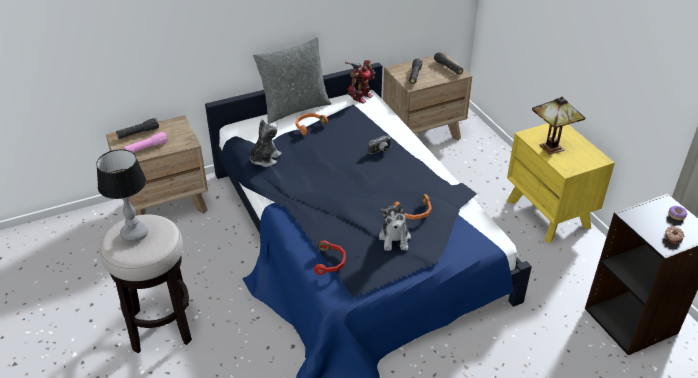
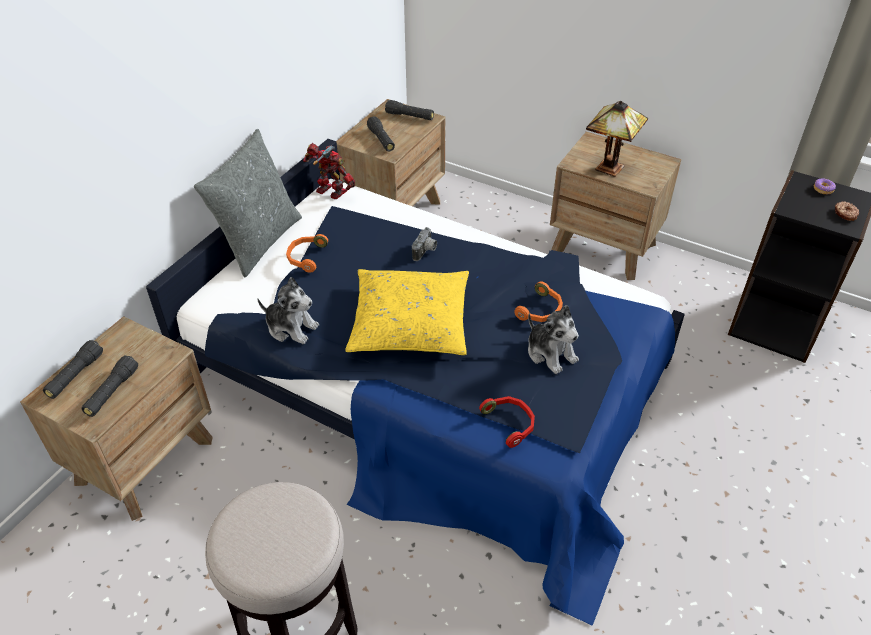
camera: 35 degrees left, 5 degrees up
table lamp [96,149,148,242] -> none
pink flashlight [124,132,167,153] -> black flashlight [81,355,138,417]
plush toy [250,119,282,167] -> plush toy turned 120 degrees clockwise [257,277,319,344]
toy robot [345,60,376,104] -> toy robot turned 60 degrees counterclockwise [303,143,355,199]
yellow nightstand [507,123,615,243] -> brown nightstand [550,132,681,280]
none -> yellow pillow [345,269,469,355]

